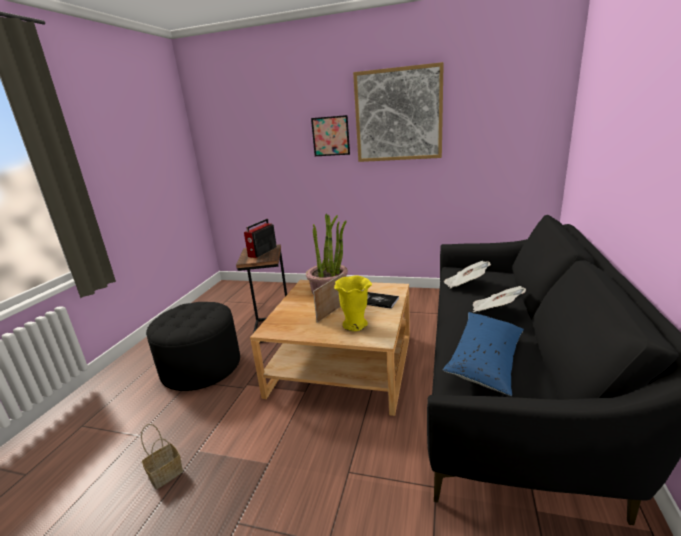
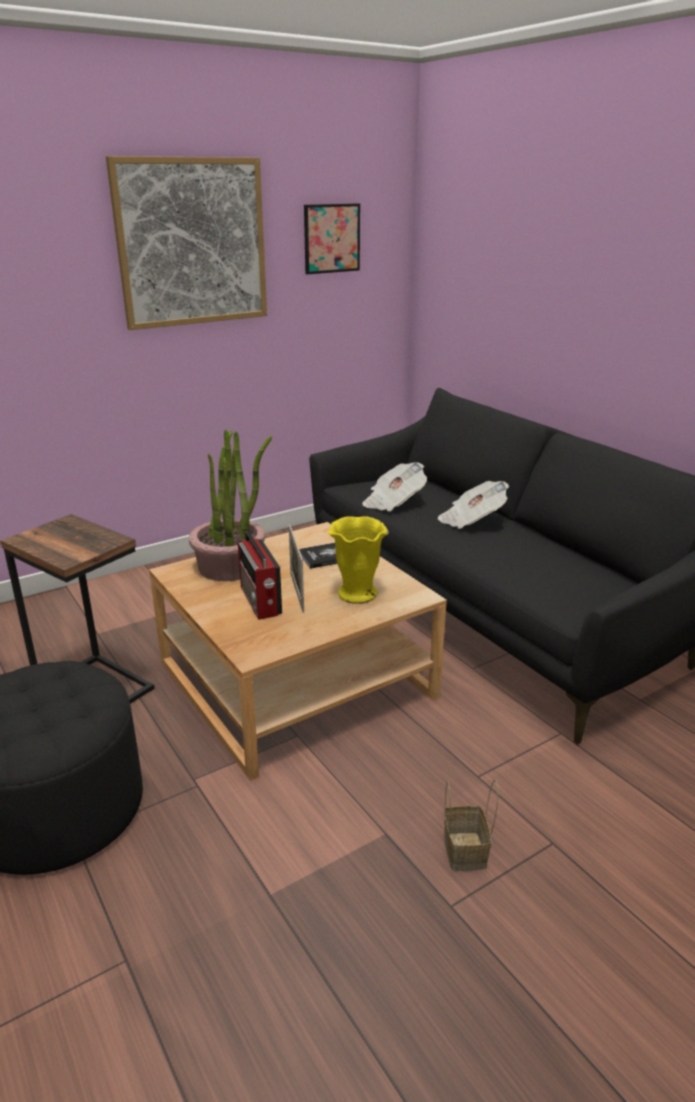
camera: 50 degrees left, 5 degrees up
basket [141,424,183,489] -> basket moved to [444,779,498,871]
radio [244,219,277,258] -> radio moved to [238,531,282,620]
picture [311,115,350,156] -> picture moved to [304,203,360,274]
blue pillow [442,312,524,396] -> none

